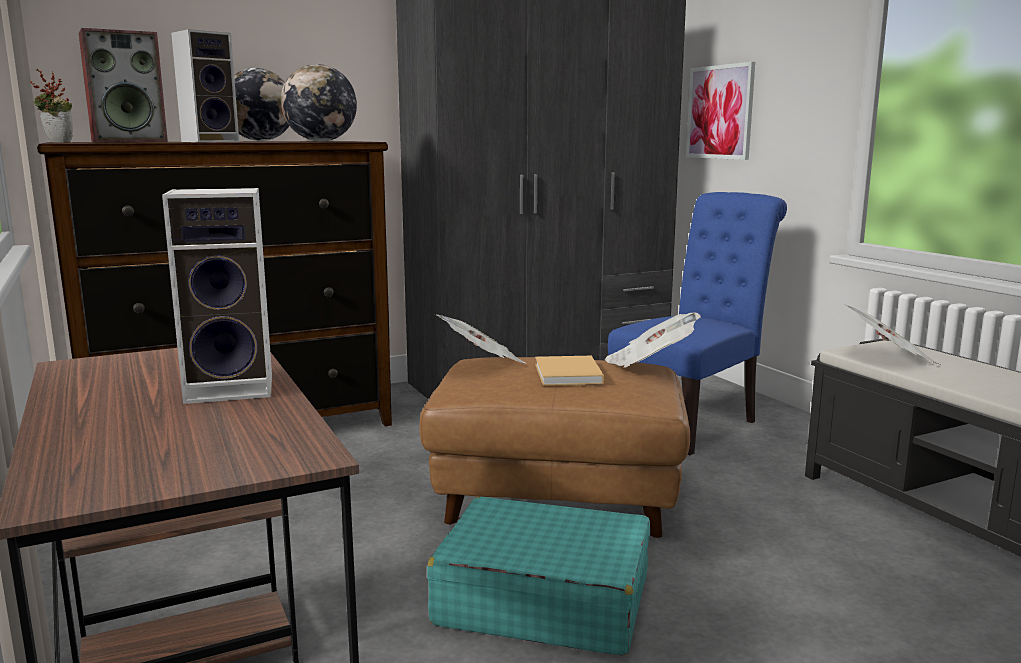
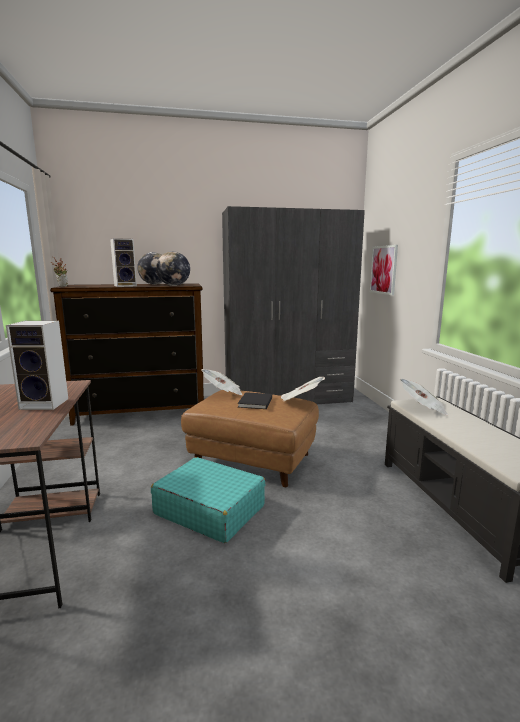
camera: 15 degrees right, 0 degrees up
speaker [79,28,168,142] -> none
beige book [535,356,604,385] -> black book [238,392,272,409]
blue chair [608,192,787,455] -> none

